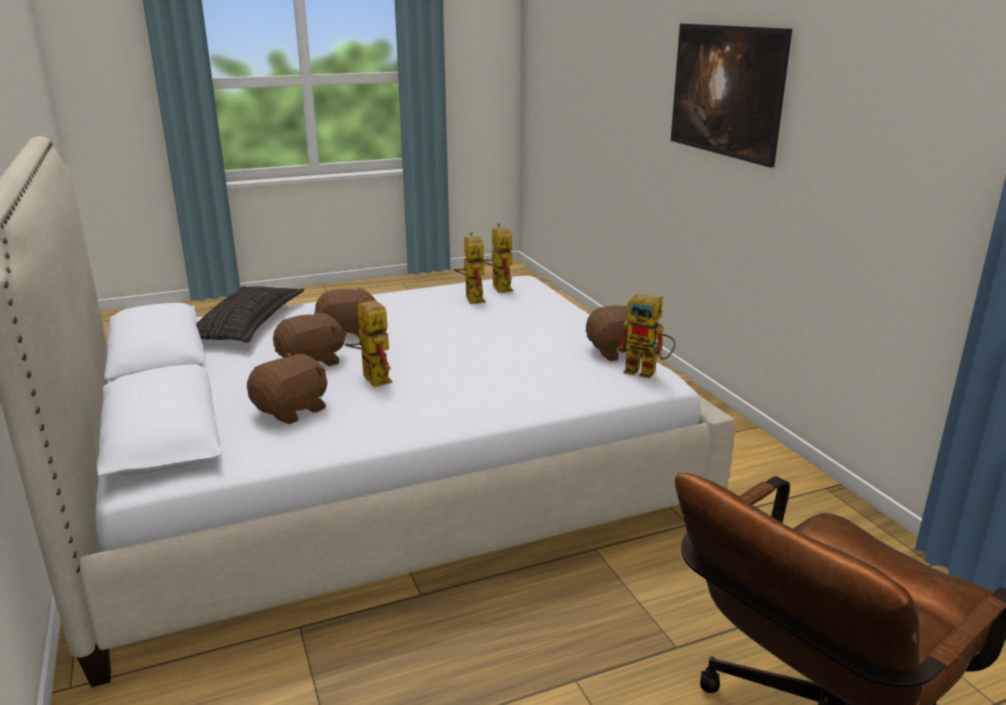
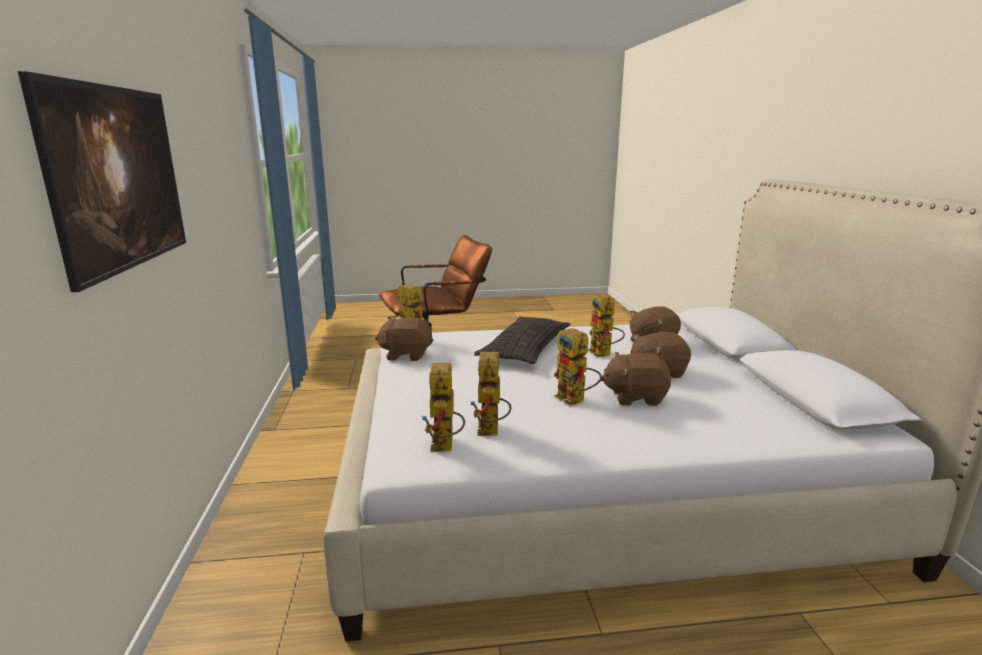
camera: 165 degrees left, 5 degrees down
pillow [196,286,304,343] -> pillow moved to [474,317,570,364]
none -> toy robot [554,328,602,406]

